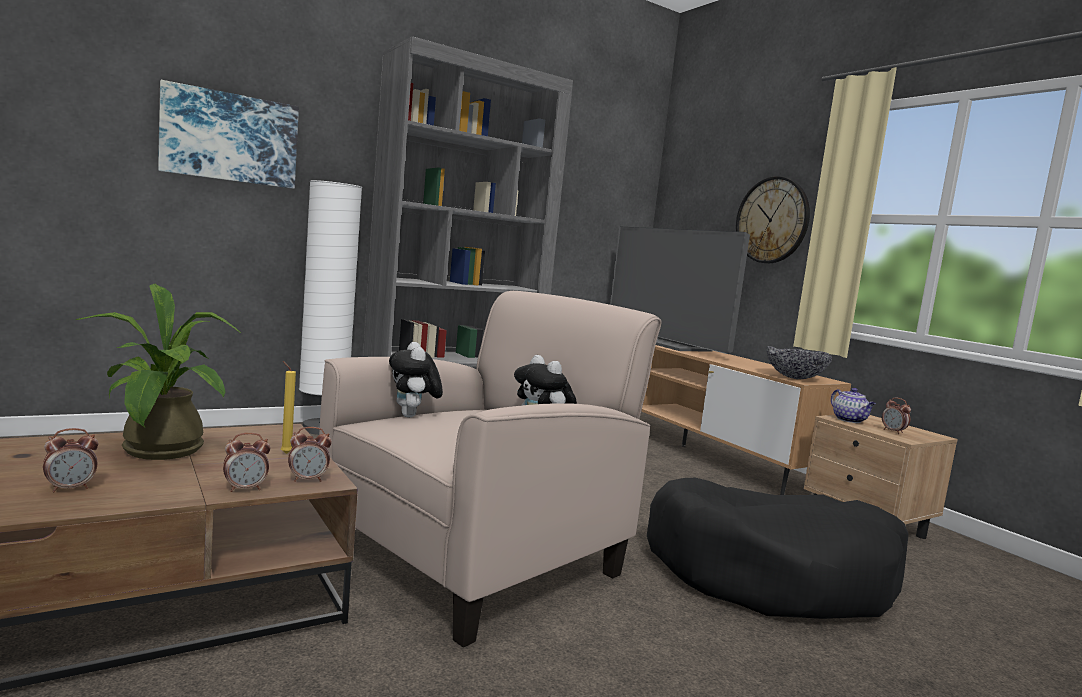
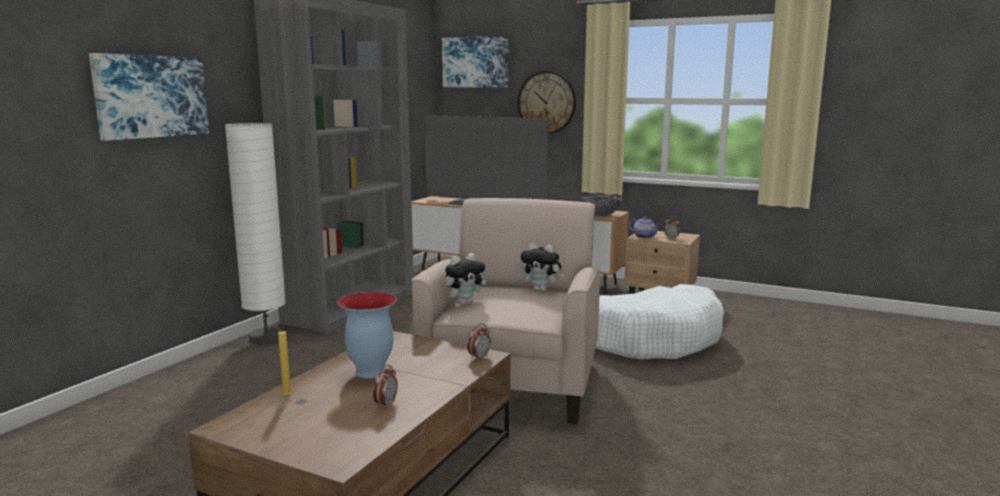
camera: 30 degrees left, 5 degrees up
potted plant [76,284,242,460] -> vase [338,292,397,378]
alarm clock [223,433,270,492] -> none
yellow candle [281,361,296,454] -> yellow candle moved to [274,326,292,397]
plush toy [389,342,443,417] -> plush toy turned 75 degrees counterclockwise [445,253,486,305]
black dog bed [647,478,909,619] -> white dog bed [596,284,724,359]
none -> picture [442,35,508,87]

